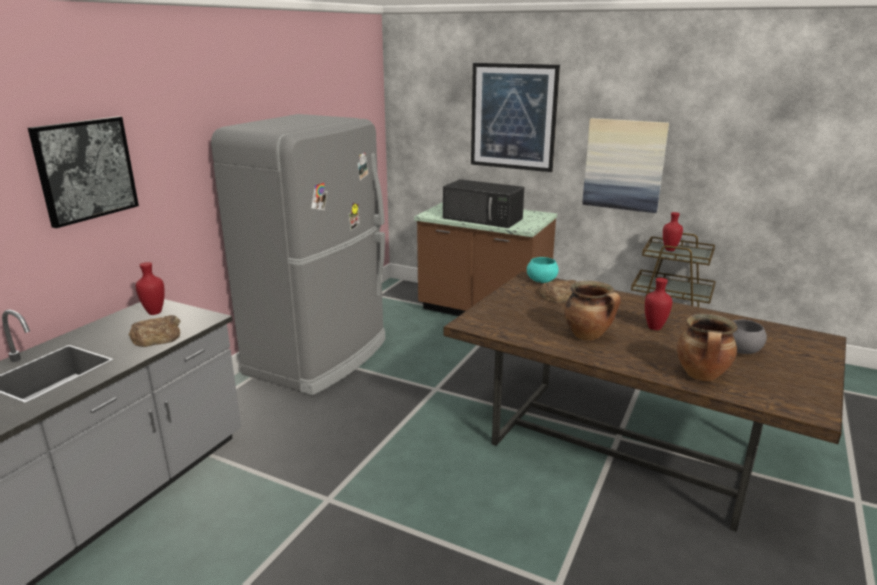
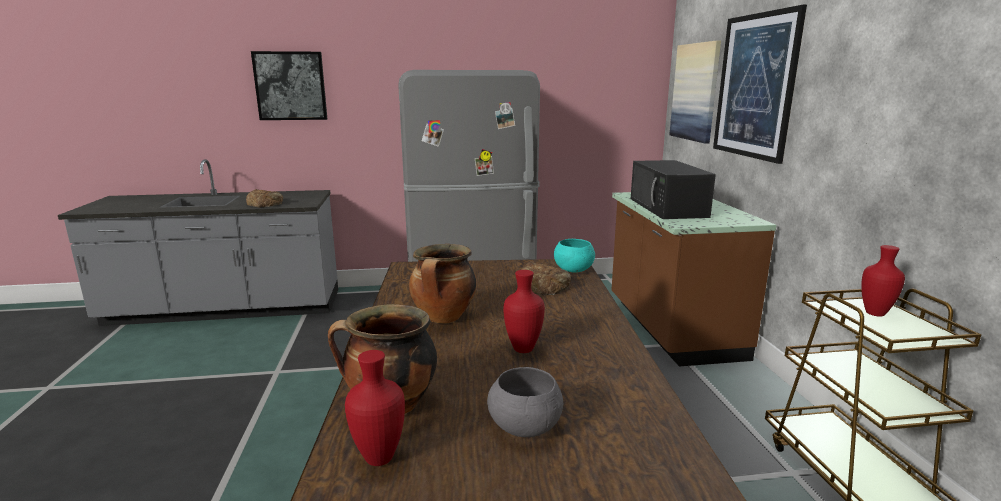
camera: 55 degrees right, 5 degrees down
red vase [135,262,165,315] -> red vase moved to [345,350,405,466]
picture [582,118,669,213] -> picture moved to [669,41,721,143]

